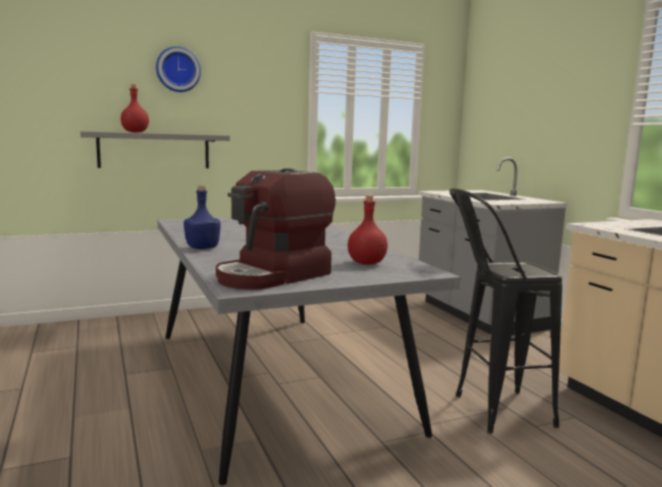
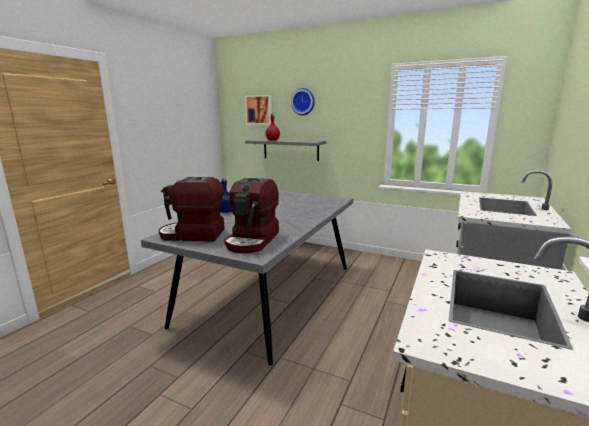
camera: 50 degrees right, 5 degrees up
red bottle [348,195,388,265] -> coffee machine [224,178,279,253]
black stool [449,188,562,433] -> none
none -> picture [245,95,272,125]

